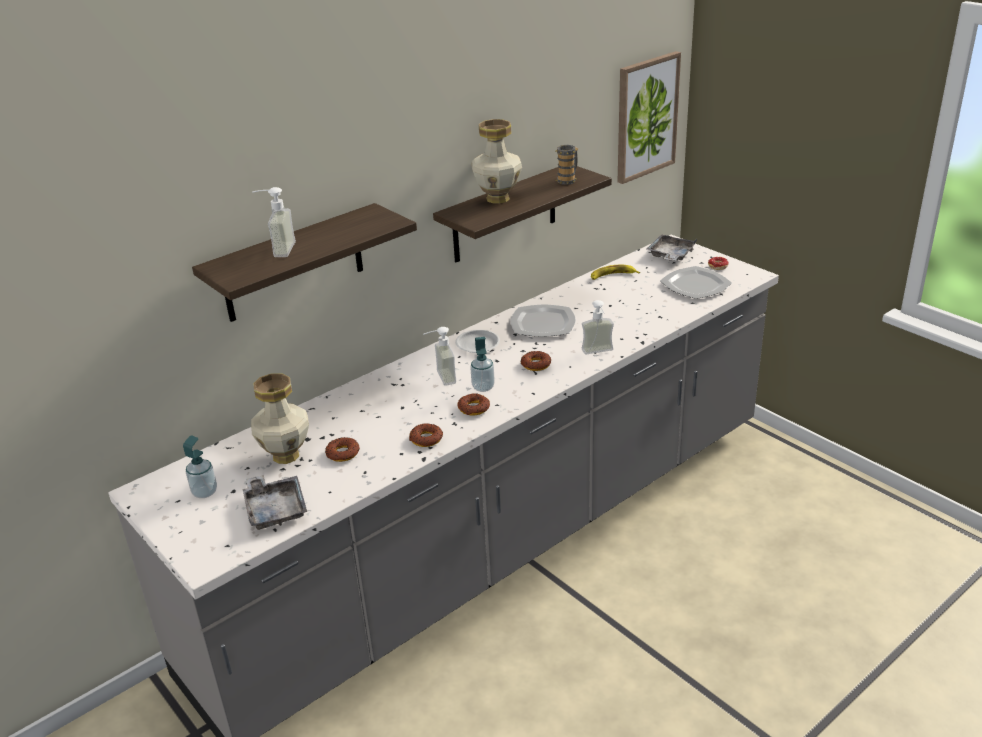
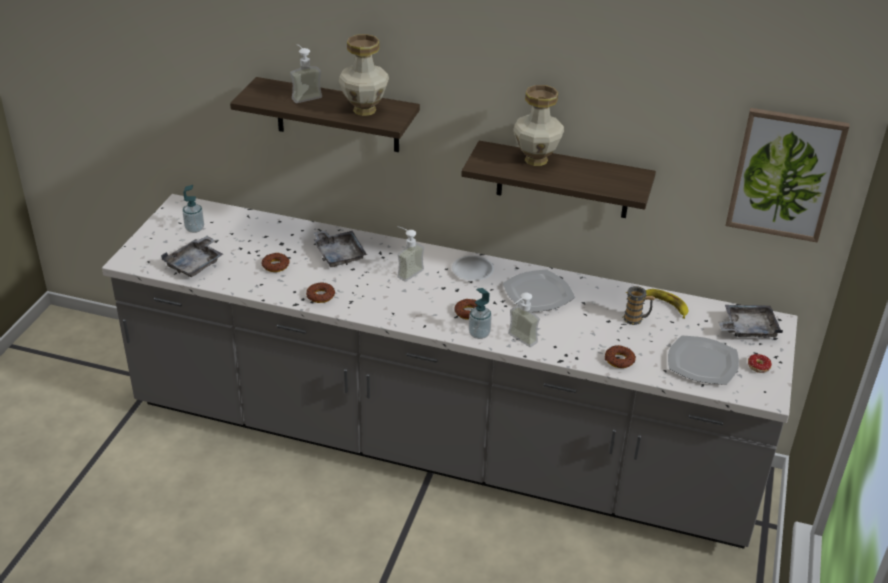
camera: 55 degrees right, 5 degrees up
vase [251,373,309,464] -> vase moved to [339,34,389,116]
donut [457,393,490,416] -> donut moved to [605,345,636,368]
soap dispenser [470,337,495,392] -> soap dispenser moved to [469,288,492,339]
mug [555,145,578,185] -> mug moved to [623,286,655,325]
none -> grey tray [313,230,367,267]

